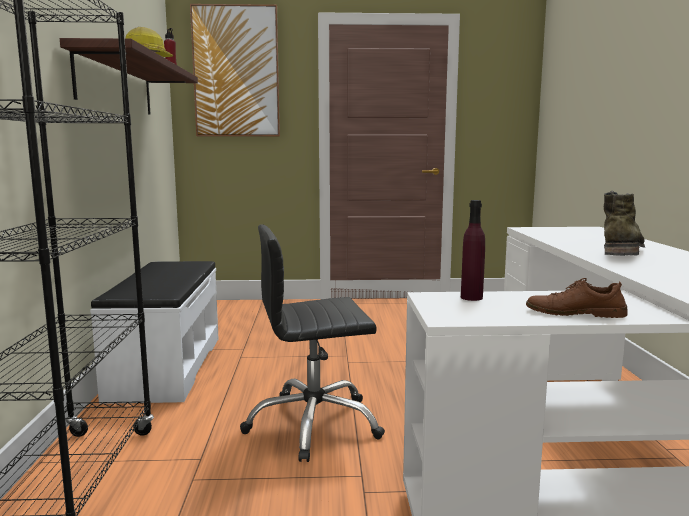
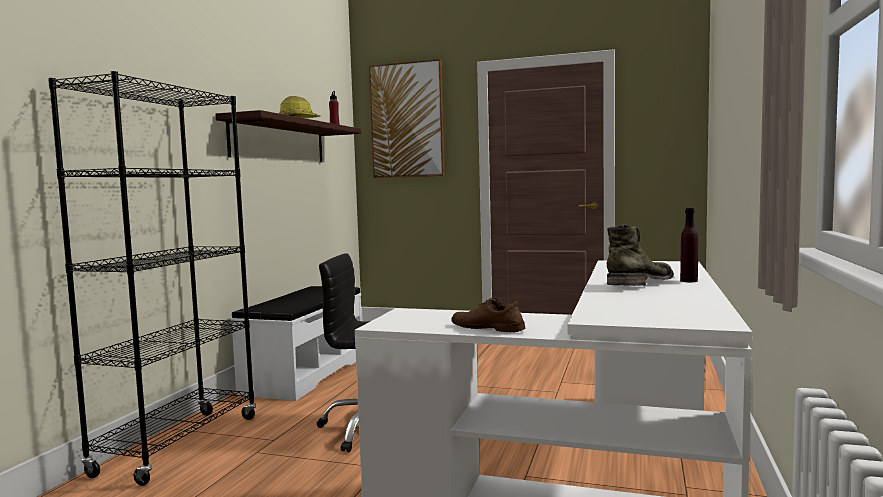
camera: 20 degrees right, 5 degrees down
purple bottle [461,200,485,301] -> purple bottle moved to [680,208,698,282]

